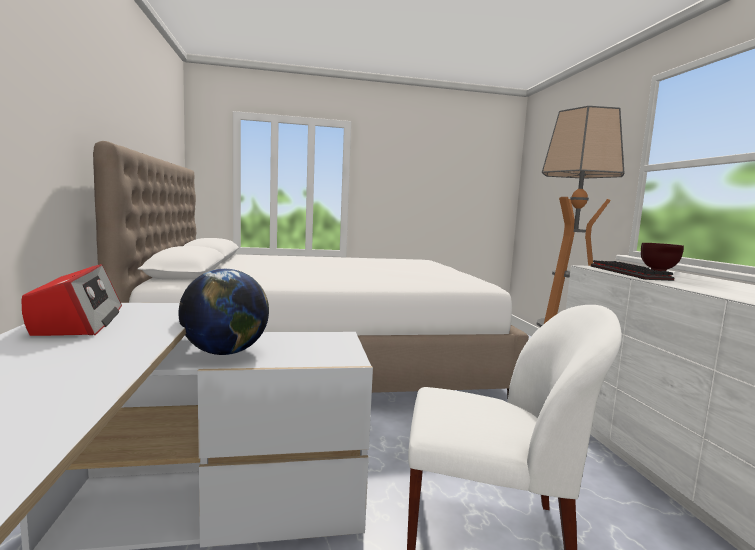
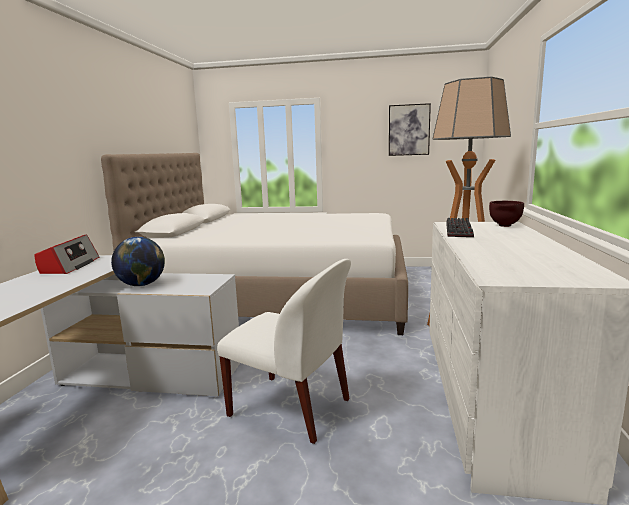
camera: 20 degrees right, 5 degrees up
none -> picture [389,103,431,156]

